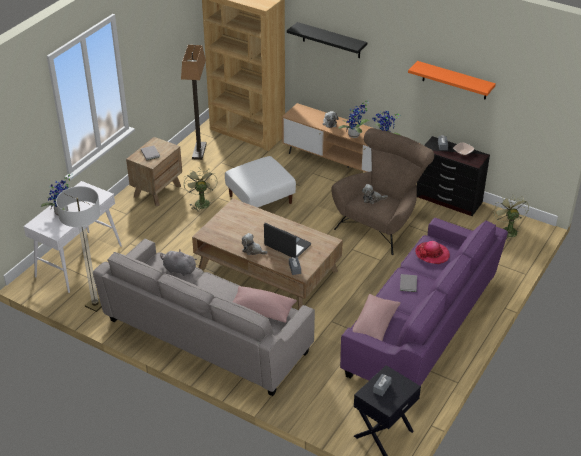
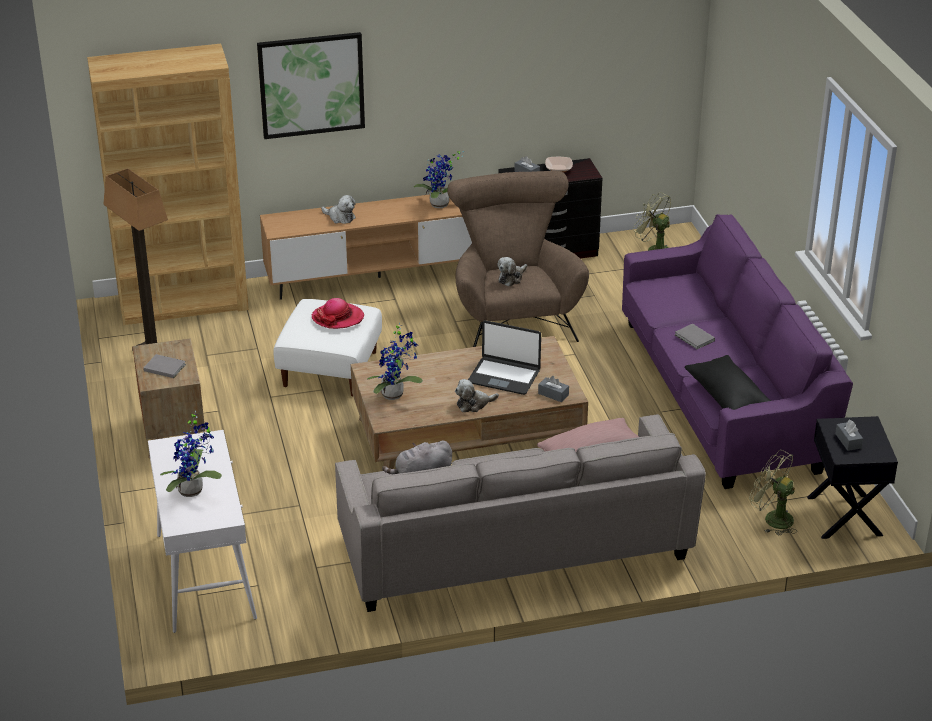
camera: 45 degrees left, 5 degrees down
floor lamp [56,186,102,312] -> none
green fan [184,167,218,211] -> green fan moved to [749,450,797,536]
laptop [264,223,311,258] -> laptop turned 150 degrees counterclockwise [468,320,541,395]
black shelf [287,22,367,58] -> picture [257,32,365,139]
potted plant [338,101,370,138] -> potted plant moved to [367,322,423,400]
pink pillow [352,294,401,341] -> black pillow [684,355,771,410]
orange shelf [408,61,496,100] -> none
hat [415,241,450,264] -> hat moved to [312,298,364,329]

